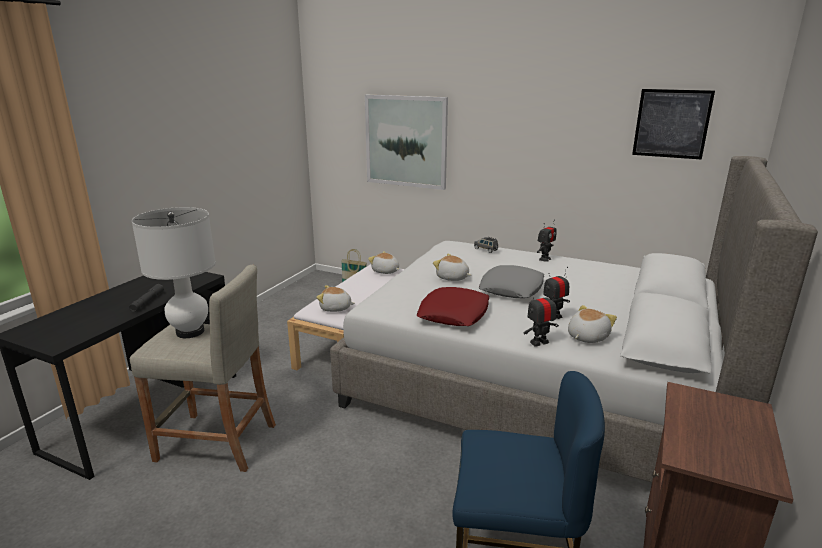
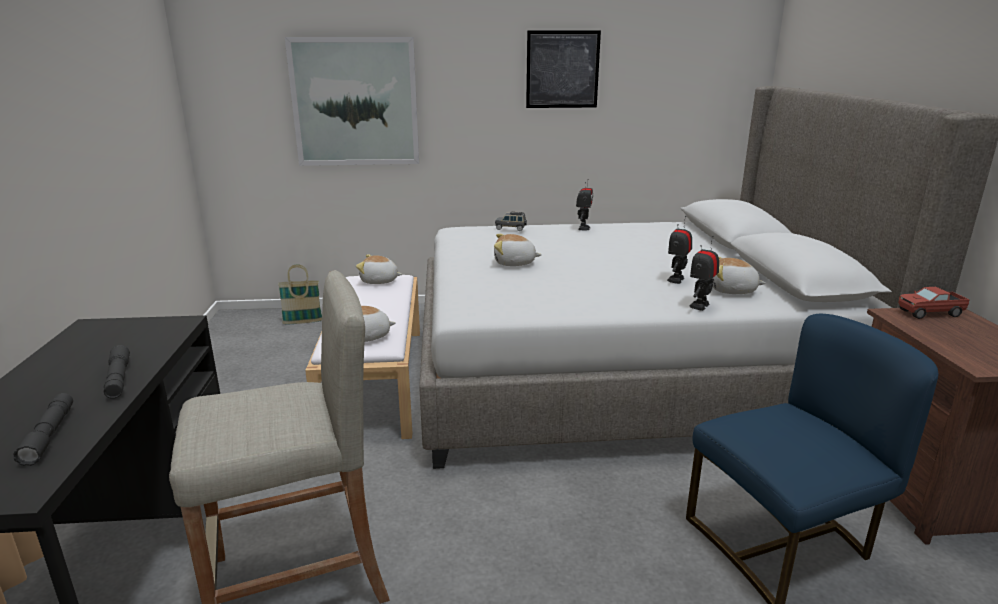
camera: 30 degrees left, 0 degrees up
white table lamp [132,207,216,338] -> none
red pillow [417,287,490,326] -> none
grey pillow [479,265,544,298] -> none
plush toy [568,305,617,343] -> plush toy turned 90 degrees counterclockwise [712,257,766,294]
picture [632,89,715,160] -> picture moved to [526,30,601,108]
none -> grey flashlight [14,393,73,466]
none -> toy truck [898,287,970,319]

